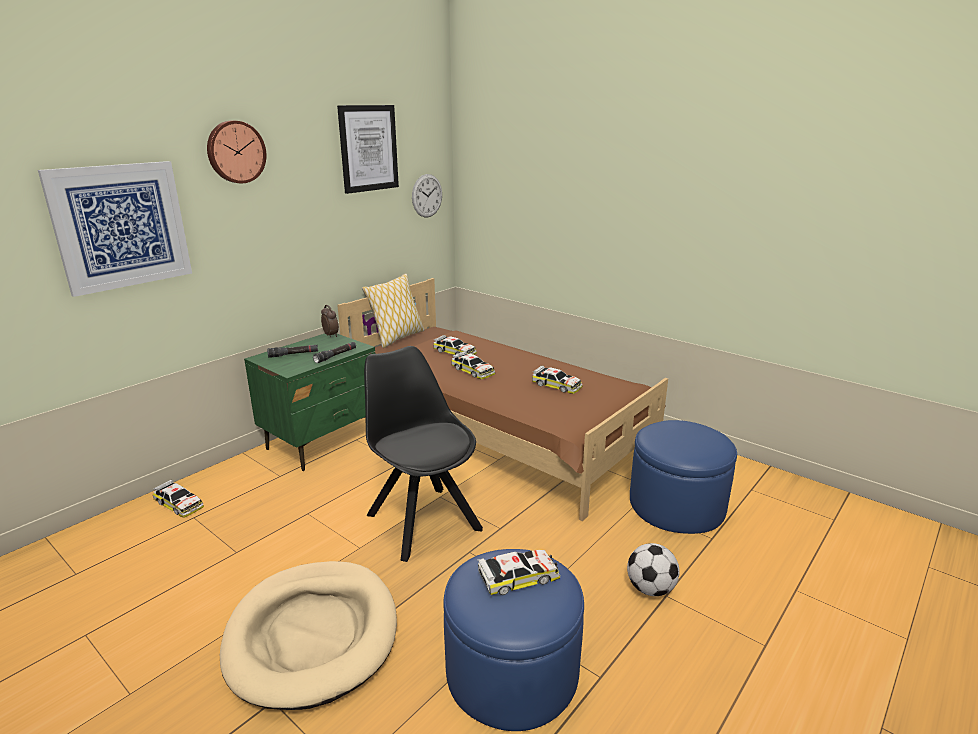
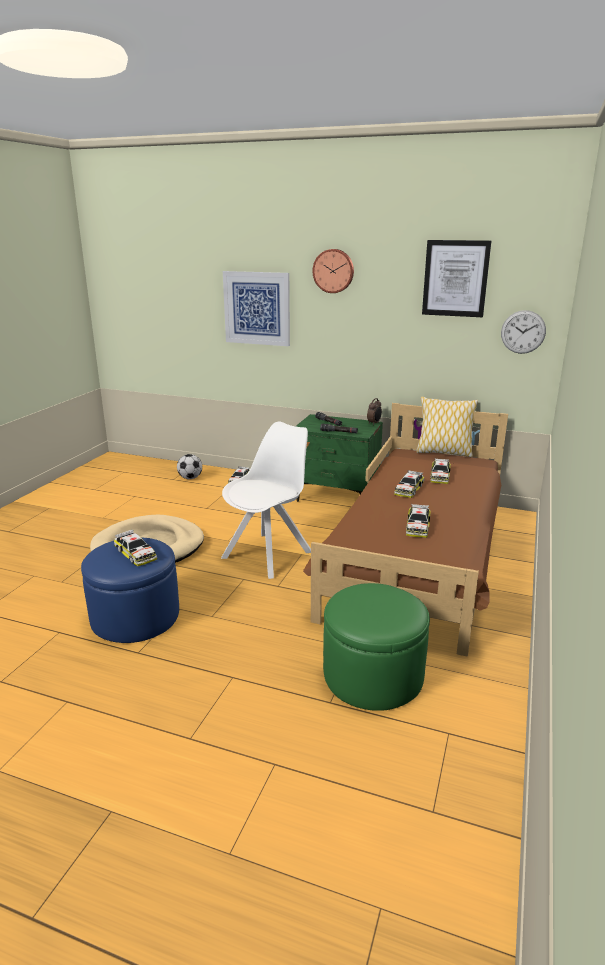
camera: 70 degrees right, 0 degrees up
black chair [364,346,483,562] -> white chair [221,422,311,579]
football [627,543,680,596] -> football moved to [177,454,202,479]
blue ottoman [630,420,737,534] -> green ottoman [323,583,430,711]

